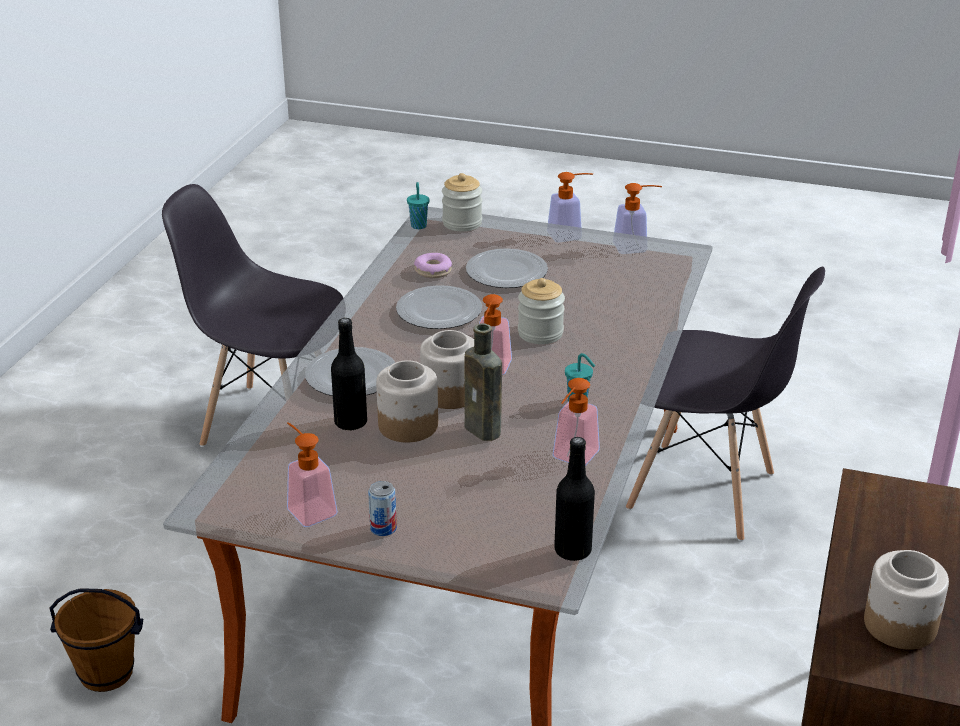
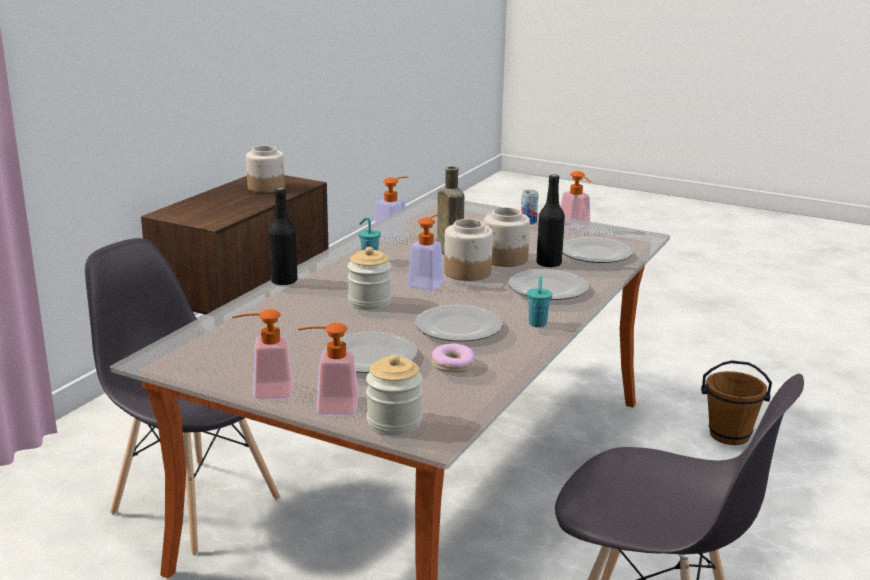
camera: 170 degrees left, 10 degrees down
turquoise cup [407,182,430,229] -> turquoise cup moved to [527,276,552,327]
black bottle [554,437,595,561] -> black bottle moved to [268,187,298,285]
soap dispenser [613,183,662,254] -> soap dispenser moved to [298,323,359,415]
none -> plate [562,237,633,263]

